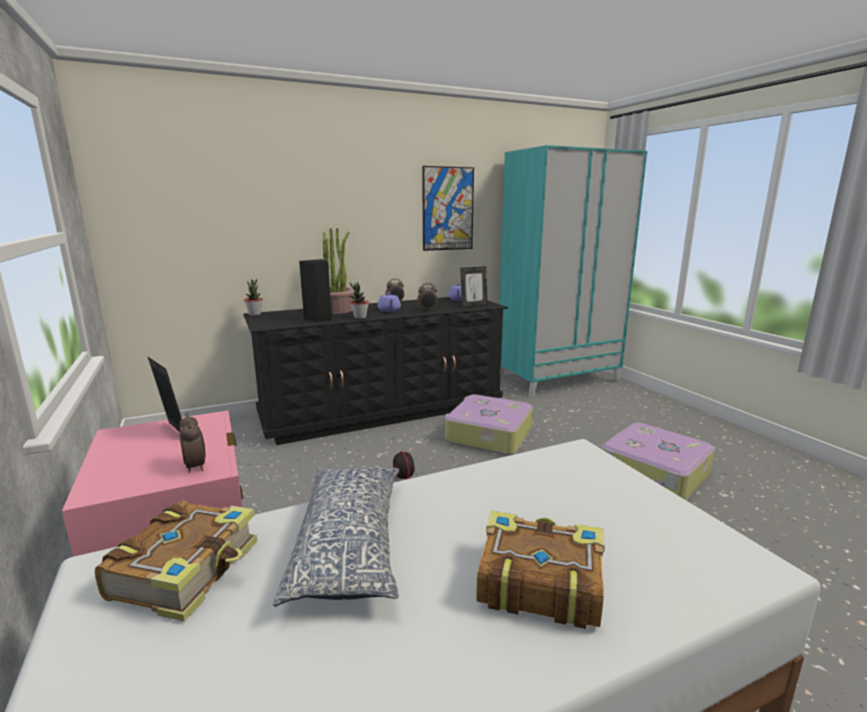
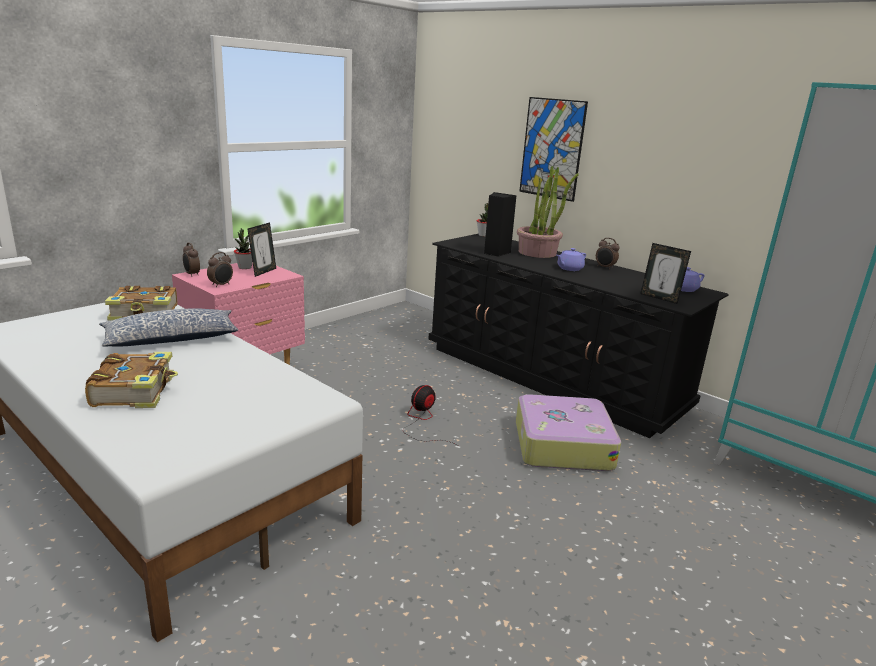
camera: 65 degrees right, 5 degrees up
potted plant [350,282,369,319] -> potted plant moved to [234,228,252,269]
alarm clock [417,283,437,311] -> alarm clock moved to [183,242,200,277]
picture [422,166,474,251] -> picture moved to [519,97,588,202]
suitcase [601,423,715,500] -> none

